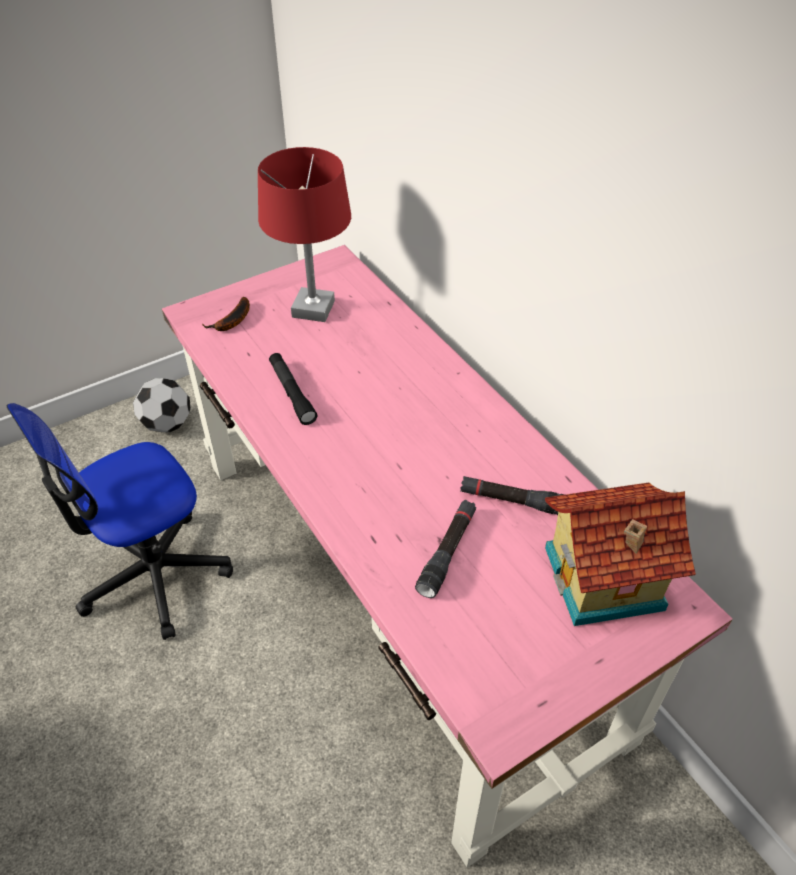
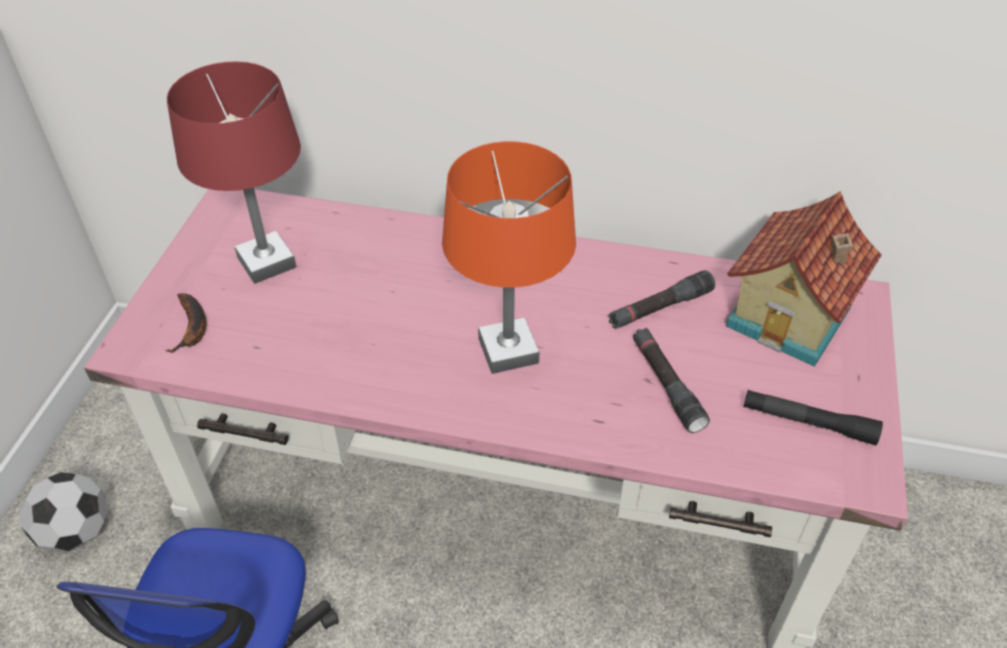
camera: 45 degrees left, 0 degrees up
black flashlight [269,353,317,425] -> black flashlight moved to [744,390,883,445]
none -> orange table lamp [442,141,576,374]

